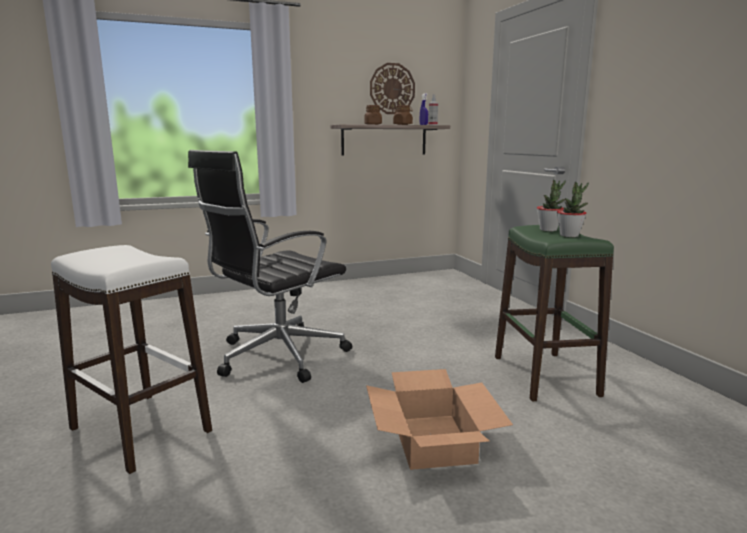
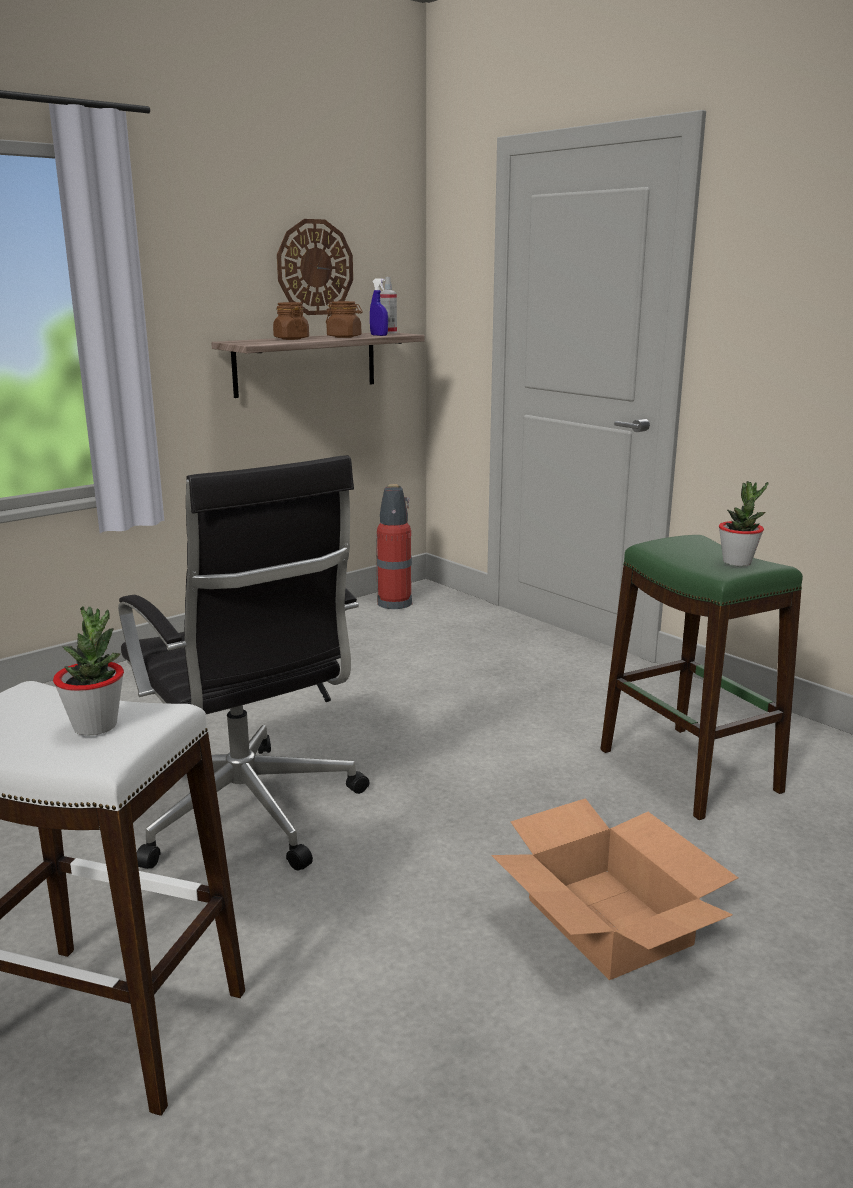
camera: 20 degrees left, 5 degrees up
black office chair [188,150,352,383] -> black office chair turned 60 degrees counterclockwise [118,455,369,870]
potted plant [537,180,566,231] -> potted plant moved to [53,607,124,736]
none -> fire extinguisher [376,484,413,609]

